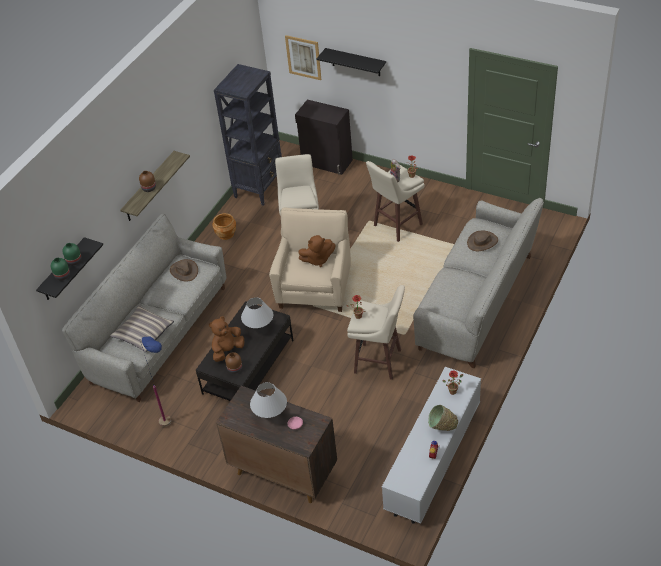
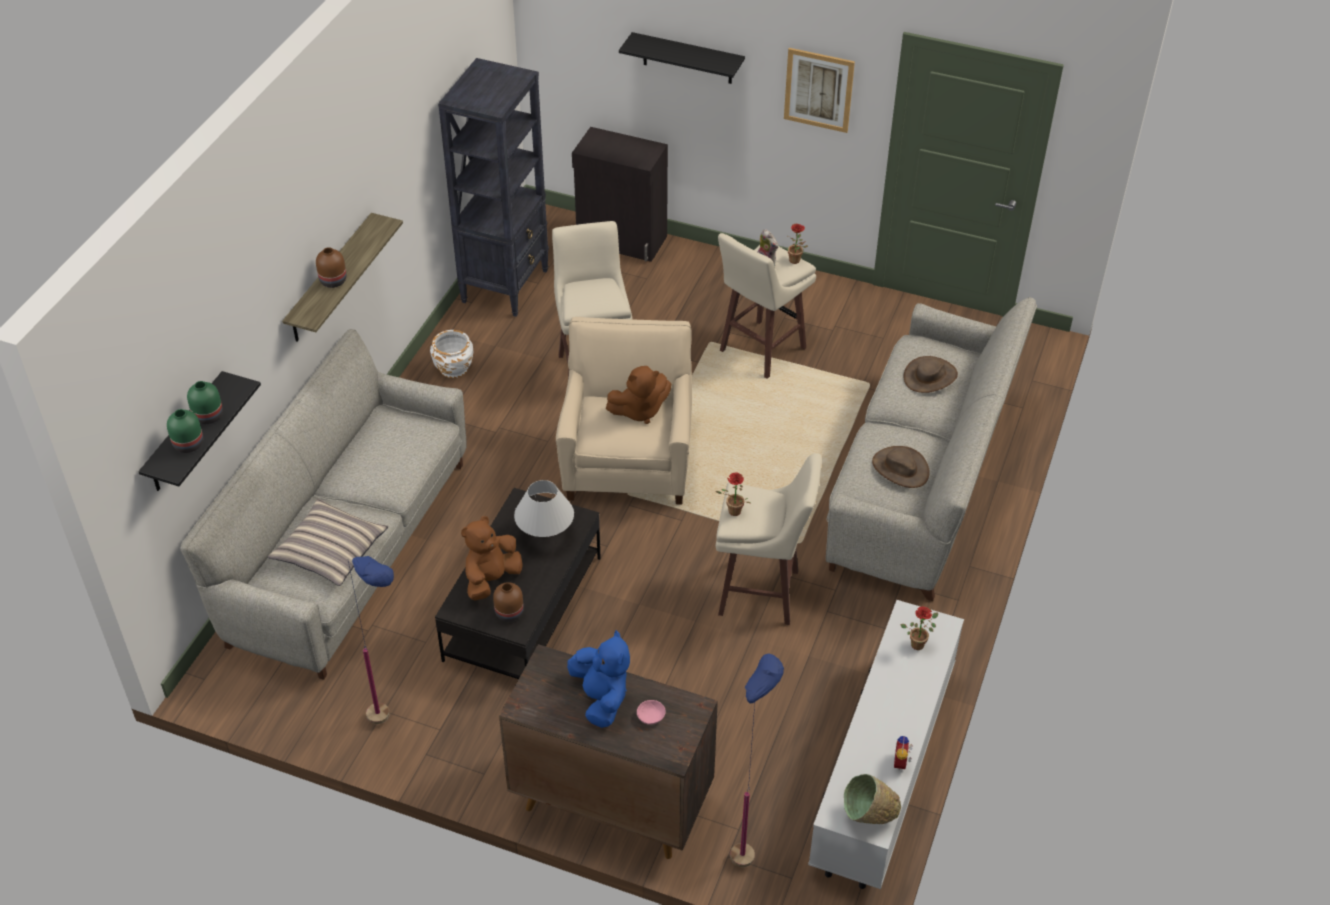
camera: 10 degrees left, 0 degrees up
brown hat [170,259,198,281] -> brown hat moved to [872,446,930,488]
brown planter [212,213,236,240] -> white planter [430,330,473,378]
white table lamp [250,382,287,418] -> blue plush toy [567,630,630,728]
picture [285,35,321,80] -> picture moved to [784,48,855,133]
green bowl [428,405,458,431] -> green bowl moved to [844,774,901,824]
none -> blue floor lamp [730,653,784,867]

